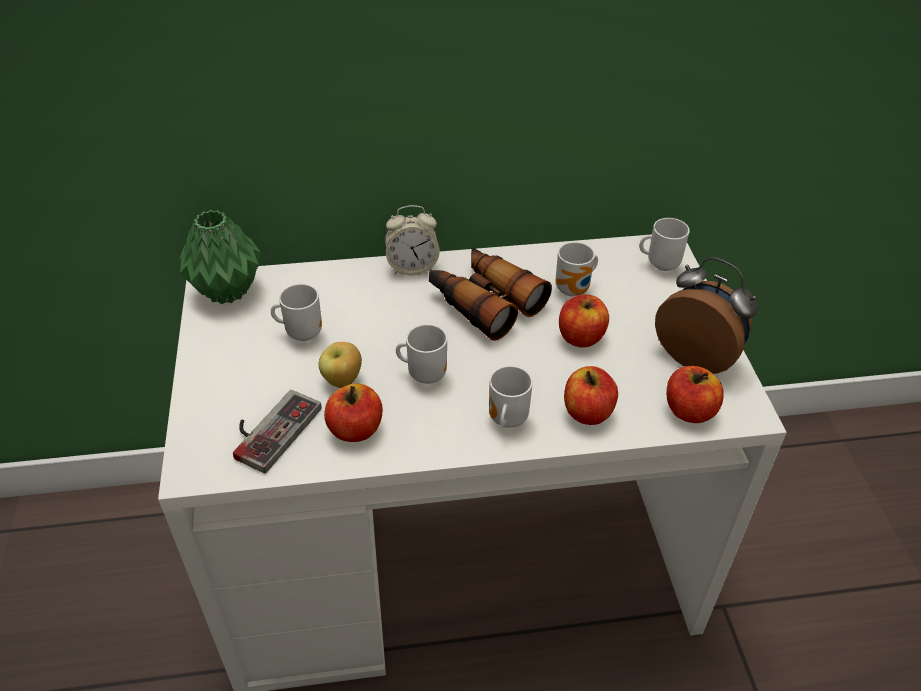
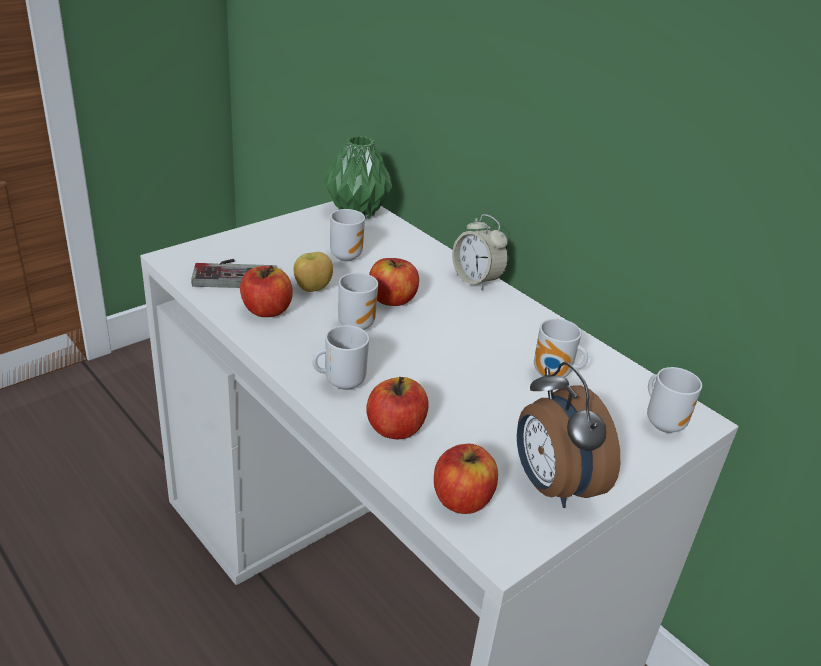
camera: 55 degrees right, 10 degrees down
binoculars [429,247,552,341] -> none
apple [559,295,609,347] -> apple moved to [369,258,419,306]
alarm clock [655,257,758,374] -> alarm clock turned 150 degrees clockwise [517,362,620,508]

